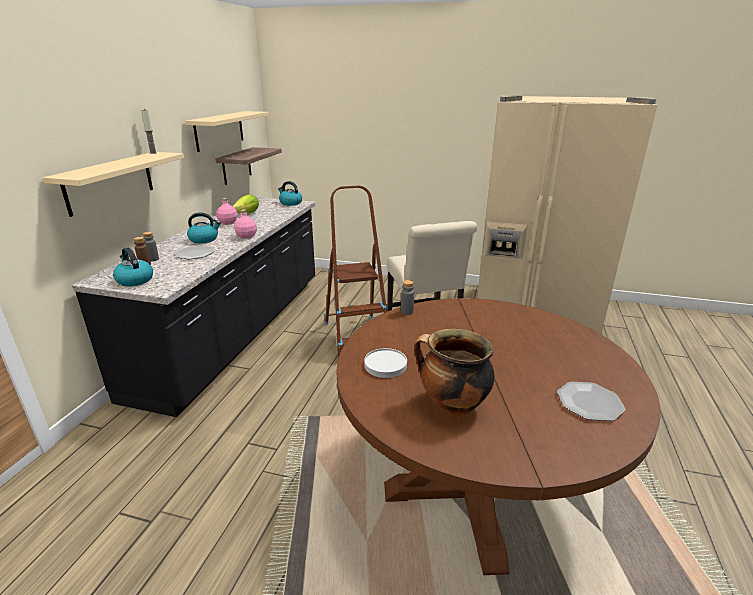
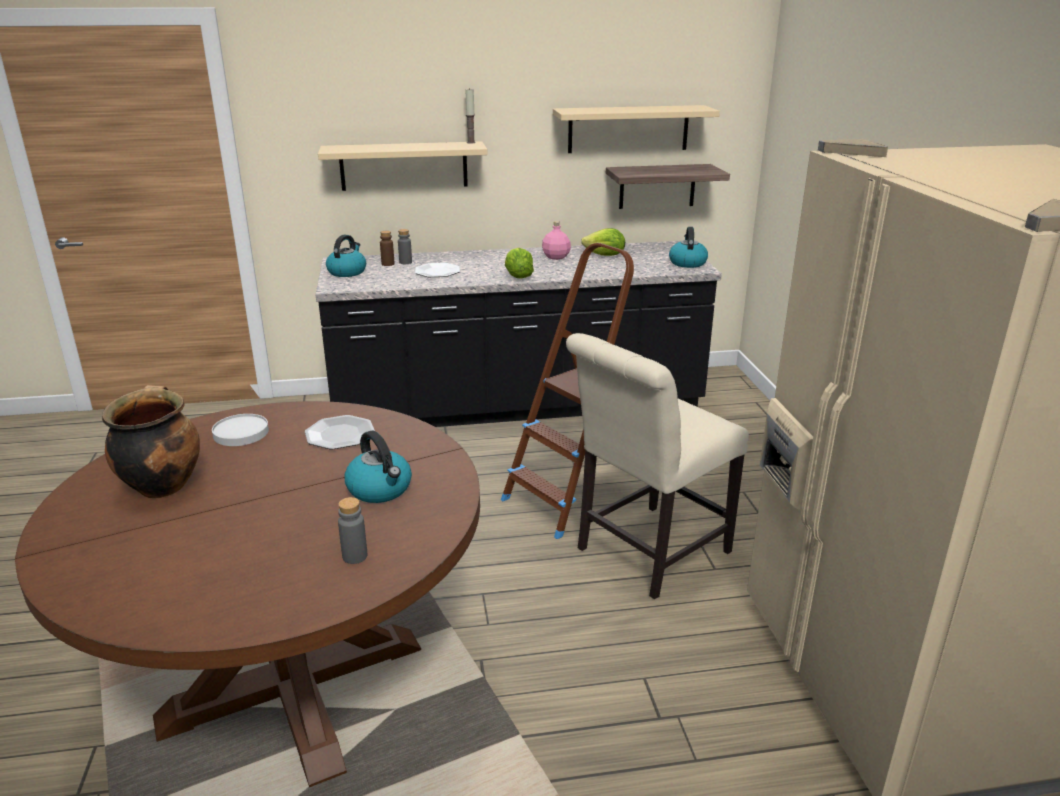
camera: 65 degrees right, 0 degrees up
kettle [187,212,221,244] -> kettle moved to [344,431,412,503]
pink bottle [234,209,257,239] -> lettuce [505,248,534,279]
grey bottle [401,280,414,315] -> grey bottle moved to [338,497,367,564]
plate [557,382,625,421] -> plate moved to [305,415,375,449]

